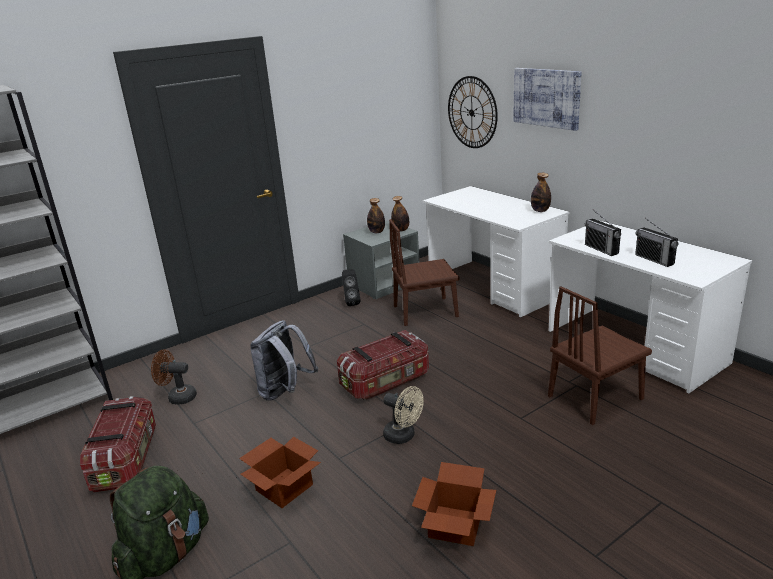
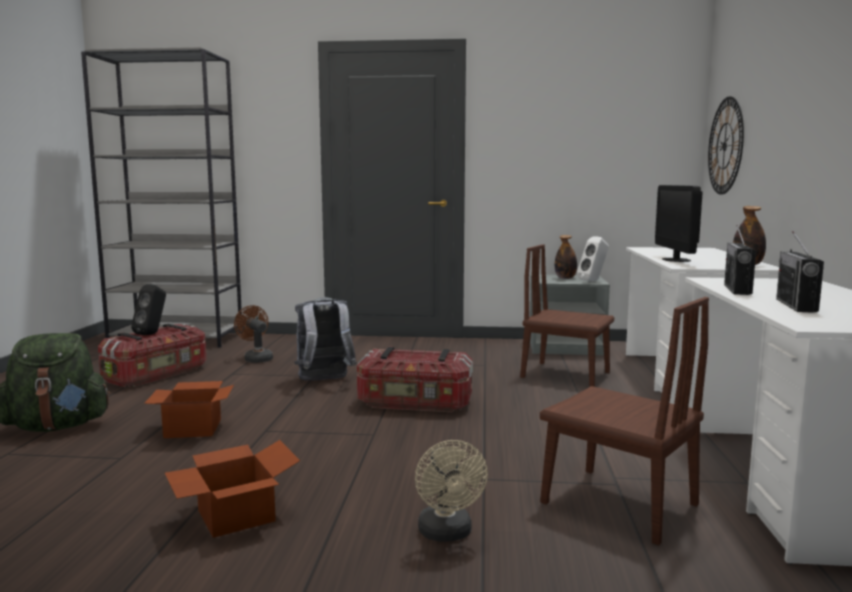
camera: 40 degrees right, 15 degrees down
black speaker [342,269,361,306] -> black speaker moved to [131,284,166,335]
beige fan [383,386,424,444] -> beige fan moved to [415,440,488,542]
bottle [391,196,409,231] -> white speaker [577,237,609,281]
picture [513,68,582,131] -> none
brown chair [548,286,652,425] -> brown chair turned 150 degrees counterclockwise [540,297,709,545]
none -> monitor [655,185,703,262]

